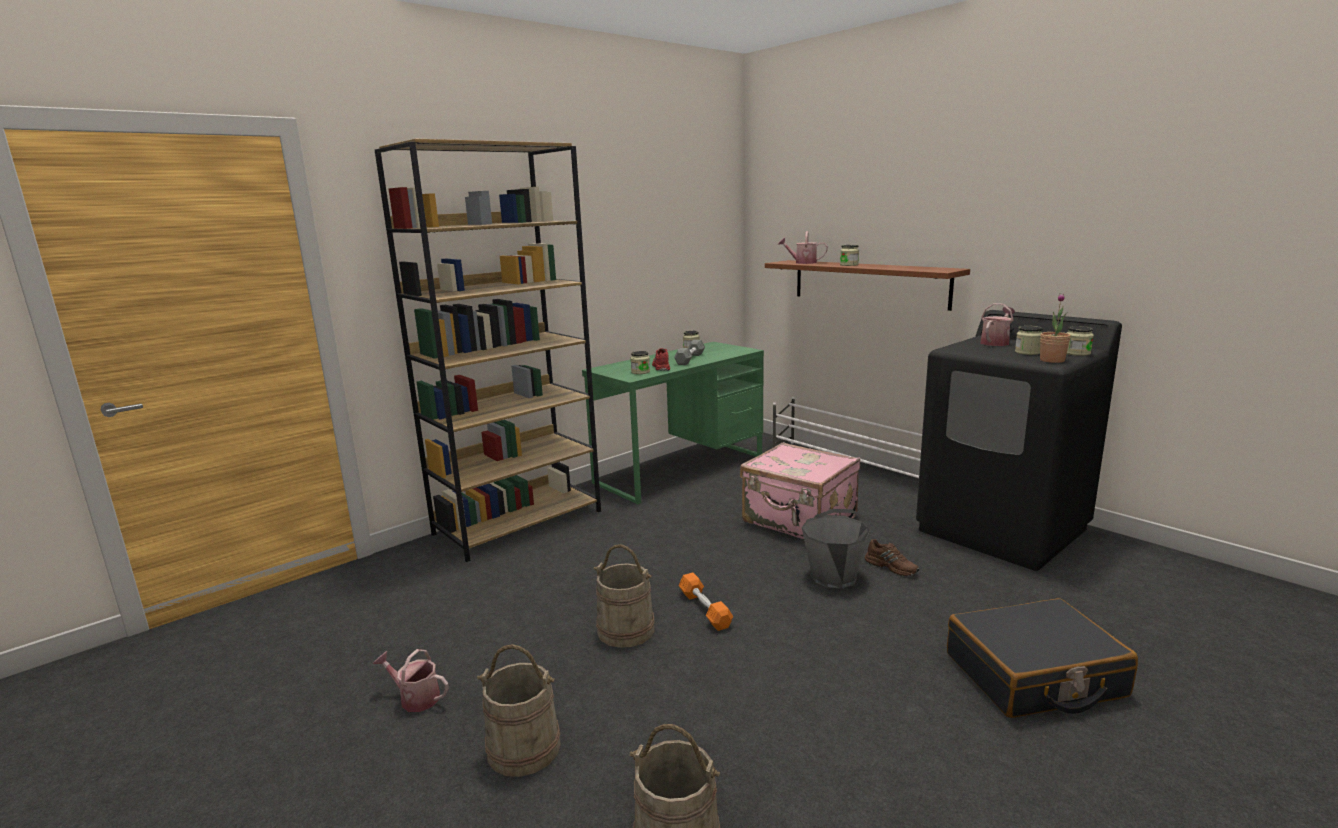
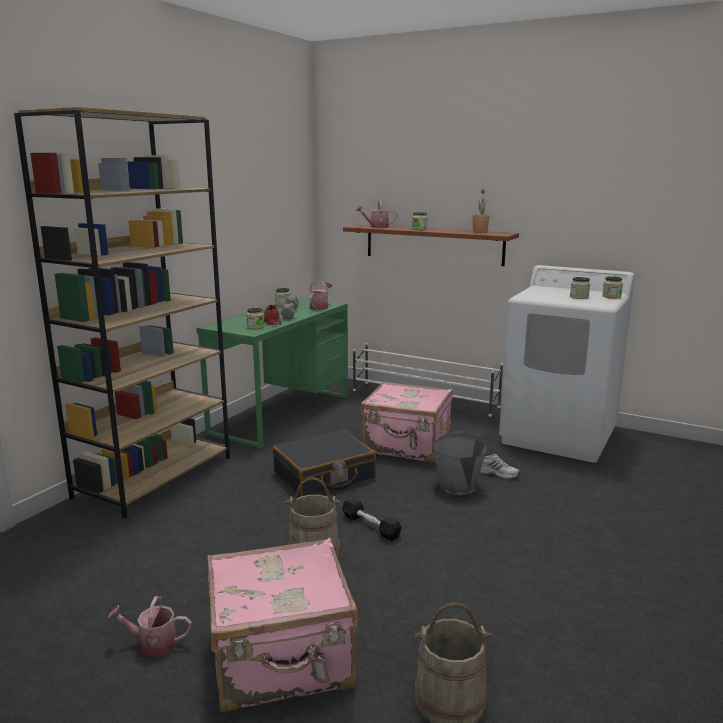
camera: 20 degrees left, 0 degrees up
beige bucket [477,644,561,777] -> pink suitcase [207,538,358,713]
orange dumbbell [679,573,733,631] -> black dumbbell [342,497,402,541]
brown shoe [865,539,919,576] -> white shoe [480,454,520,479]
black washing machine [916,310,1122,571] -> white washing machine [499,265,635,463]
black suitcase [947,598,1138,718] -> black suitcase moved to [273,430,376,497]
watering can [980,303,1015,346] -> watering can moved to [309,281,332,310]
potted plant [1040,293,1071,363] -> potted plant moved to [472,189,490,233]

